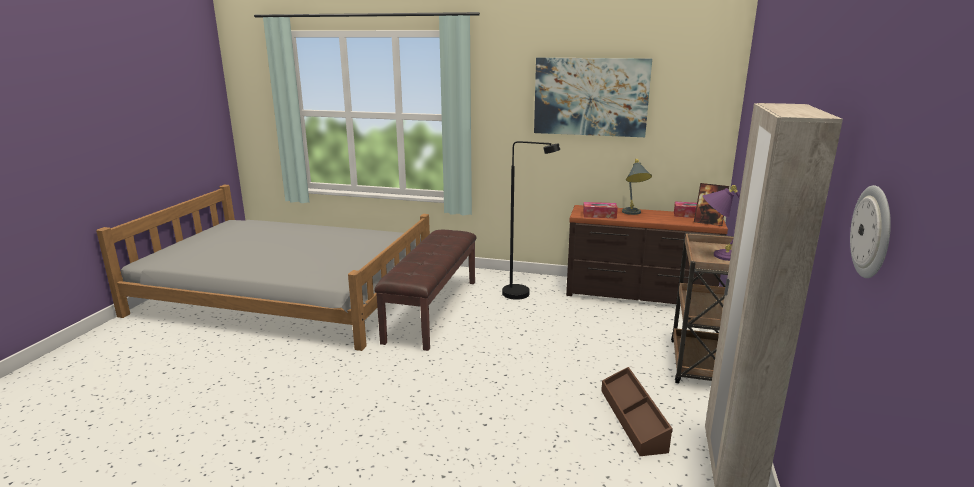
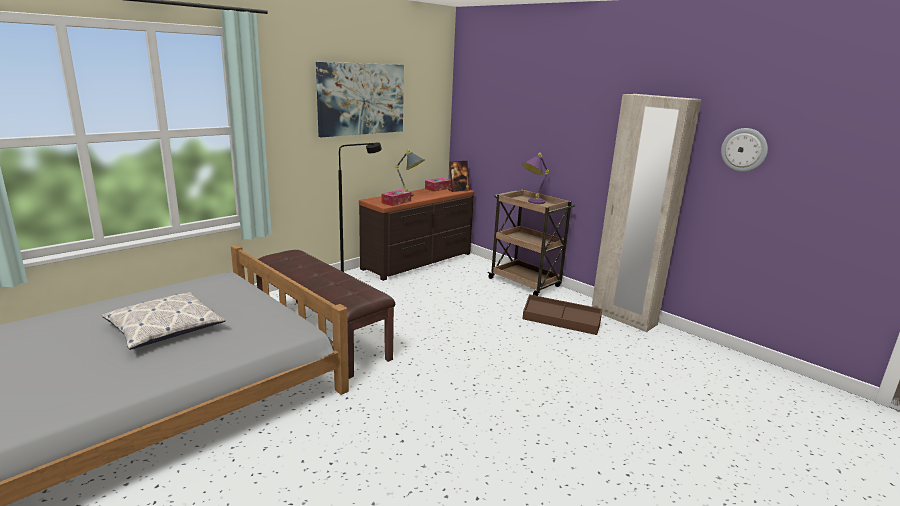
camera: 60 degrees left, 0 degrees up
none -> pillow [102,292,226,350]

